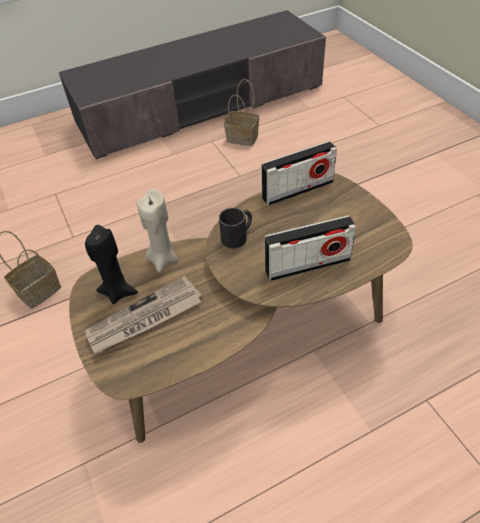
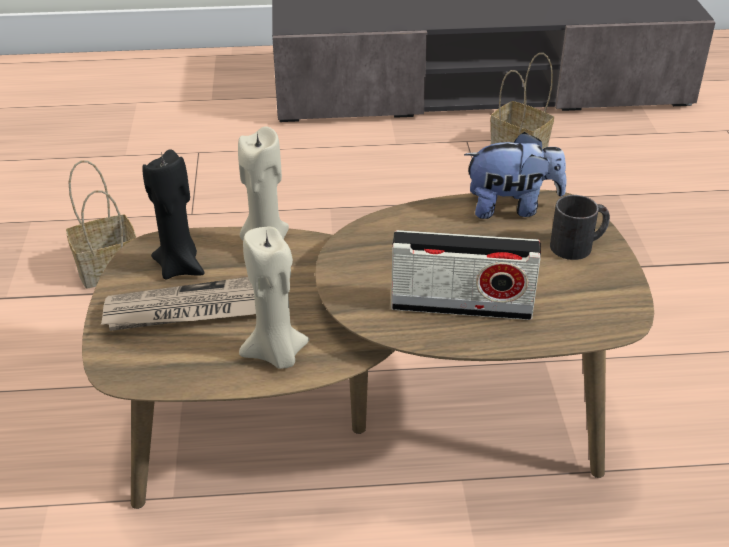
camera: 20 degrees right, 10 degrees down
black mug [219,208,252,248] -> black mug moved to [550,195,610,260]
radio [261,141,337,206] -> plush toy [464,132,567,219]
none -> beige candle [239,226,310,369]

